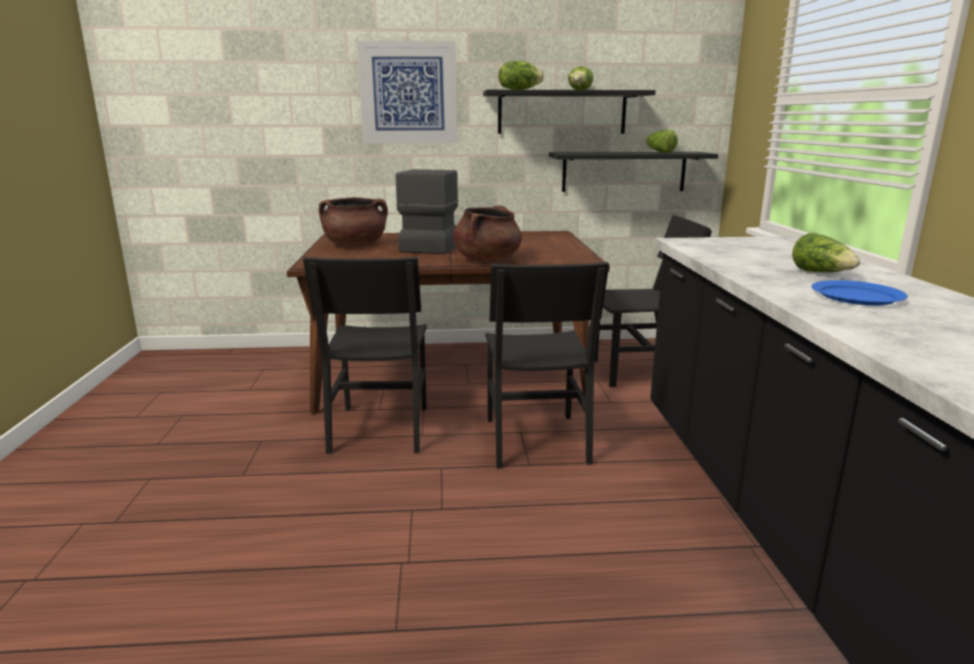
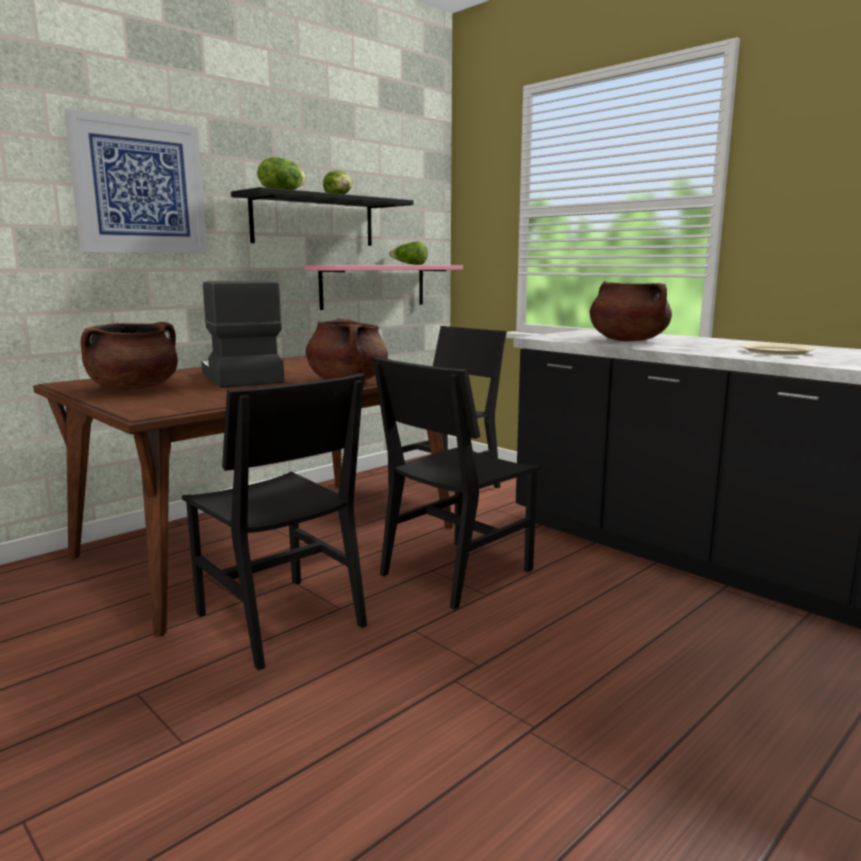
camera: 40 degrees left, 5 degrees down
black chair [485,262,609,469] -> black chair turned 90 degrees clockwise [374,357,542,610]
black shelf [549,152,718,192] -> pink shelf [304,265,463,310]
lettuce [792,233,860,272] -> none
blue plate [812,280,908,305] -> beige plate [740,343,815,355]
none -> brown cooking pot [590,281,672,341]

